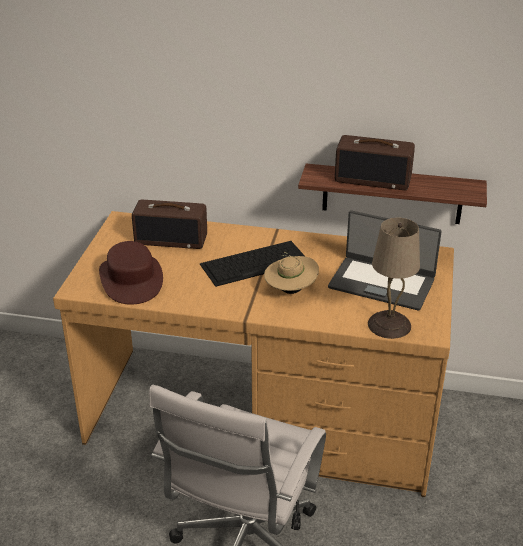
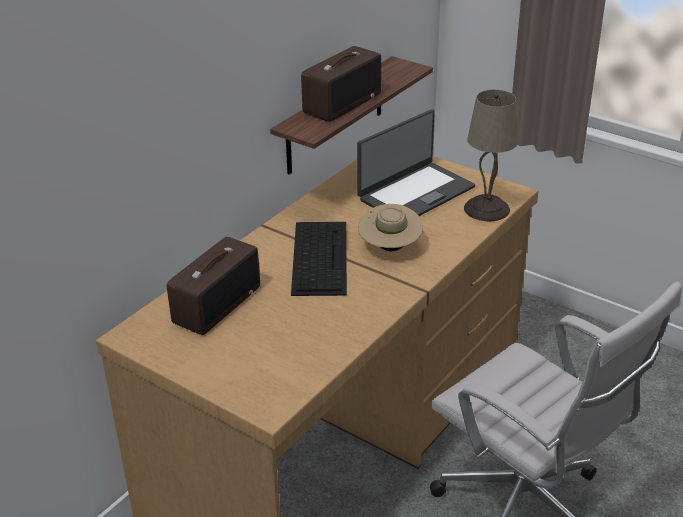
camera: 65 degrees left, 0 degrees up
brown hat [99,241,163,305] -> none

